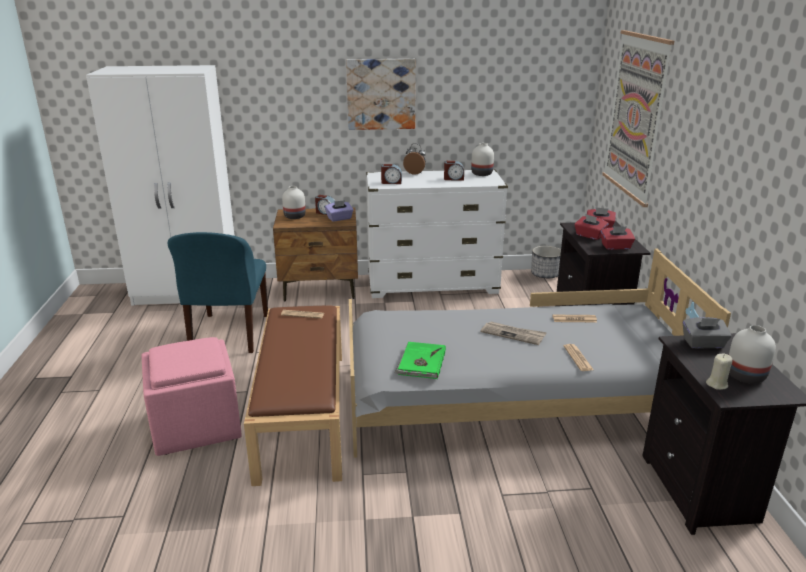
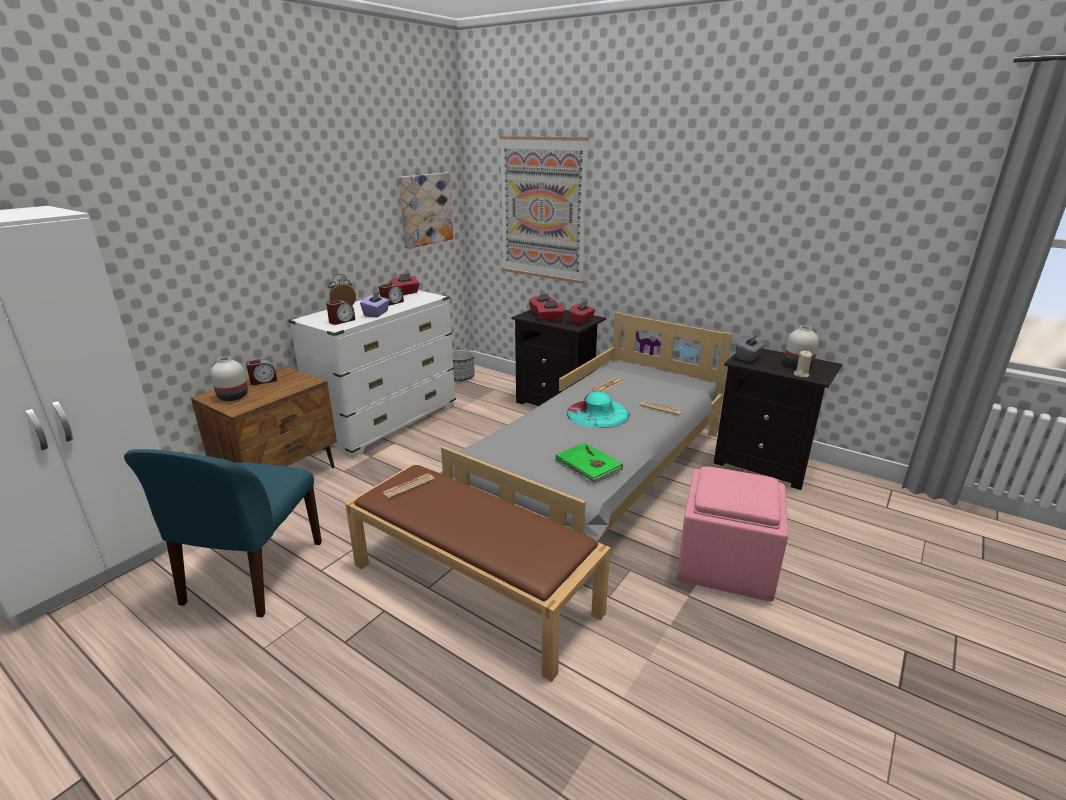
camera: 50 degrees left, 0 degrees up
pink ottoman [142,337,242,456] -> pink ottoman moved to [676,466,788,601]
blue chair [168,232,268,353] -> blue chair turned 60 degrees clockwise [124,449,322,617]
purple tissue box [325,200,354,222] -> purple tissue box moved to [360,291,390,317]
picture [346,59,416,130] -> picture moved to [399,173,453,249]
white vase [471,143,494,176] -> red tissue box [389,273,420,295]
newspaper [481,321,547,345] -> turquoise hat [567,391,630,428]

